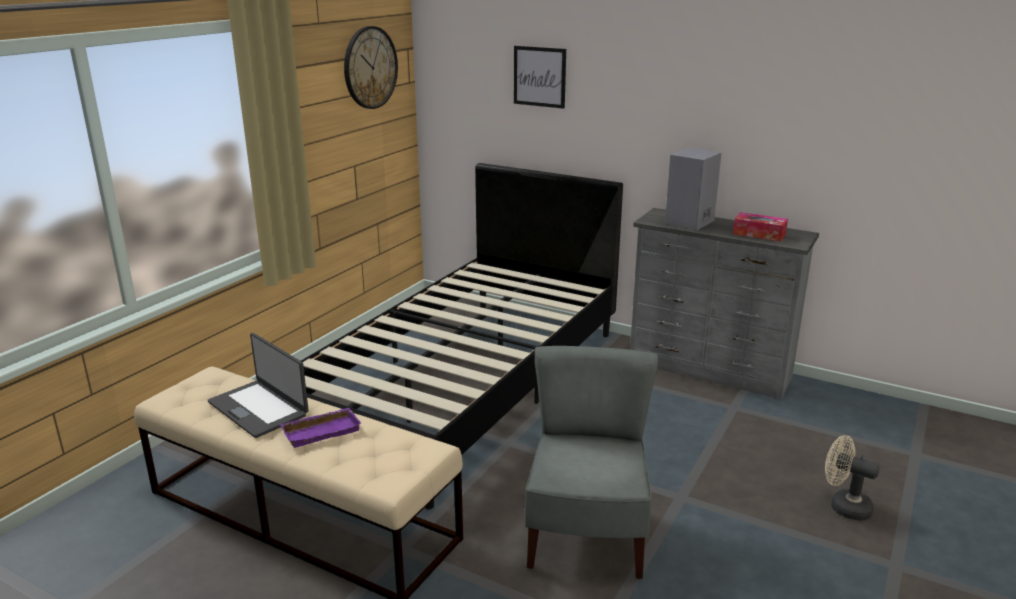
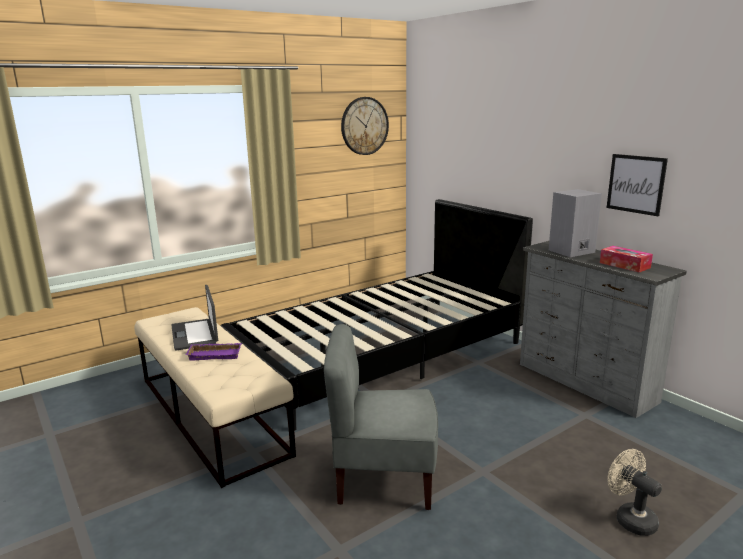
camera: 25 degrees right, 5 degrees down
picture [514,46,566,109] -> picture moved to [607,154,668,216]
grey chair [525,346,658,579] -> grey chair turned 120 degrees counterclockwise [324,324,438,510]

